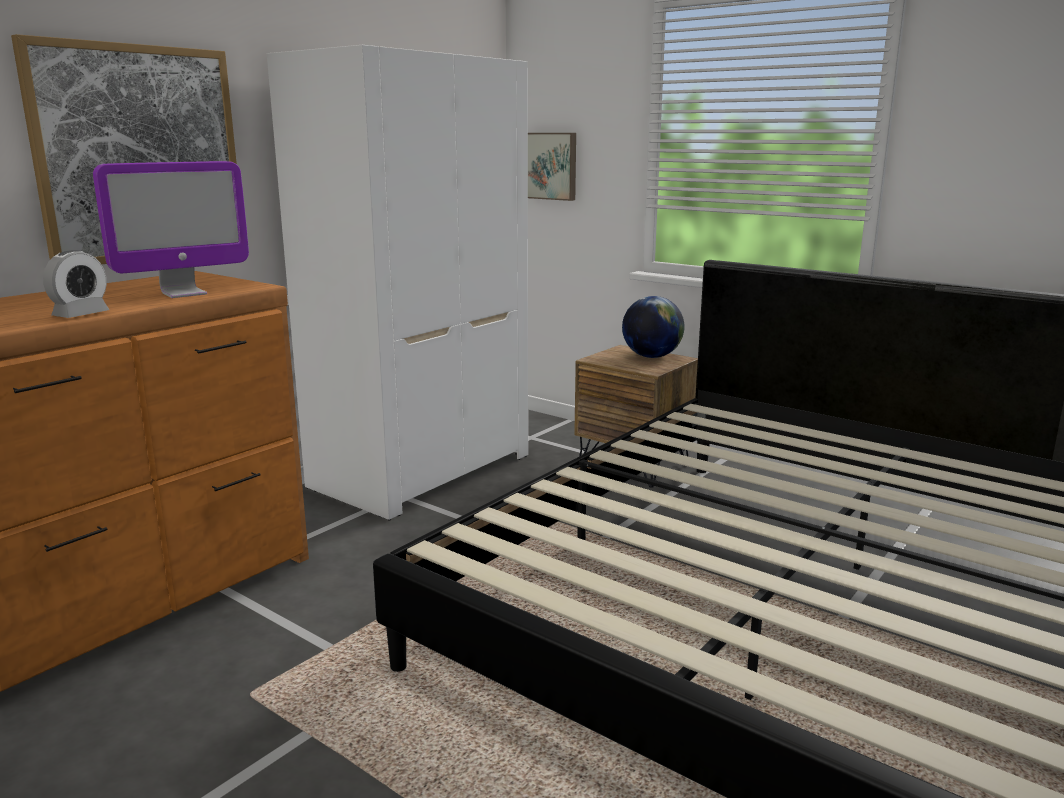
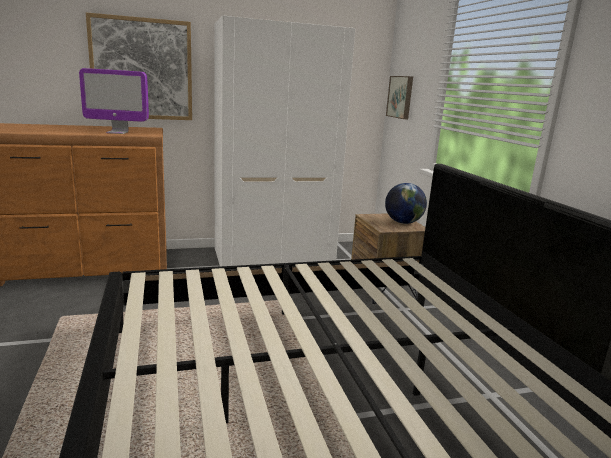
camera: 35 degrees right, 0 degrees up
alarm clock [43,250,110,318] -> none

